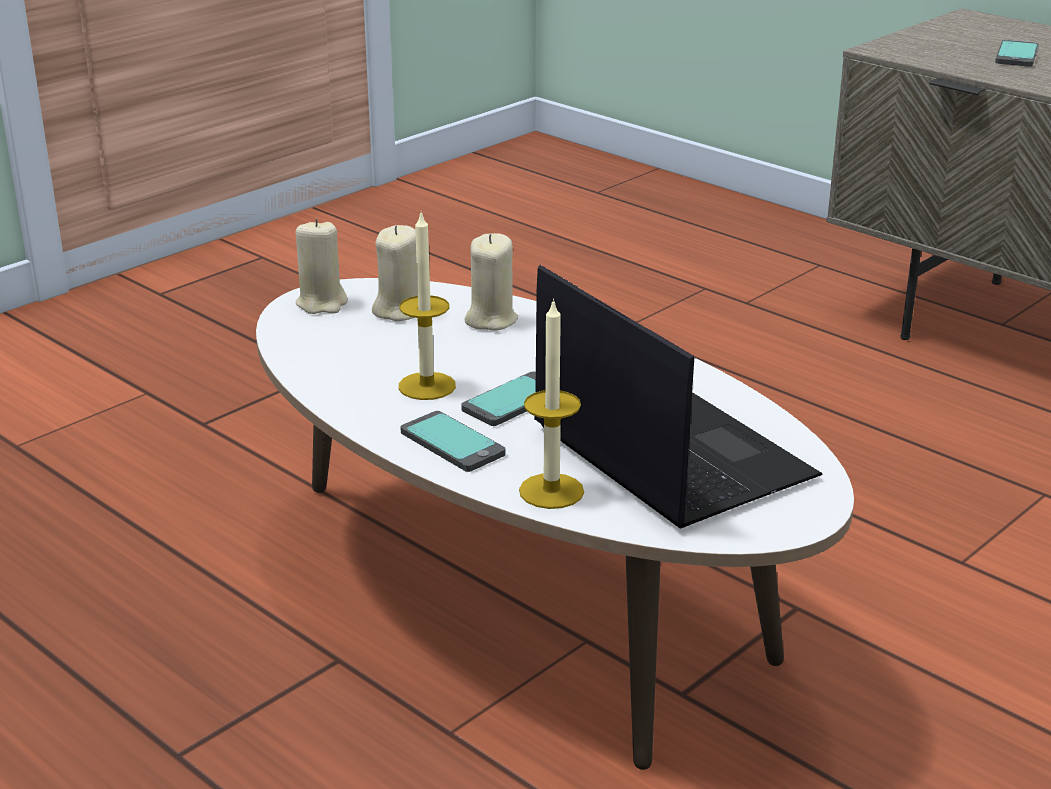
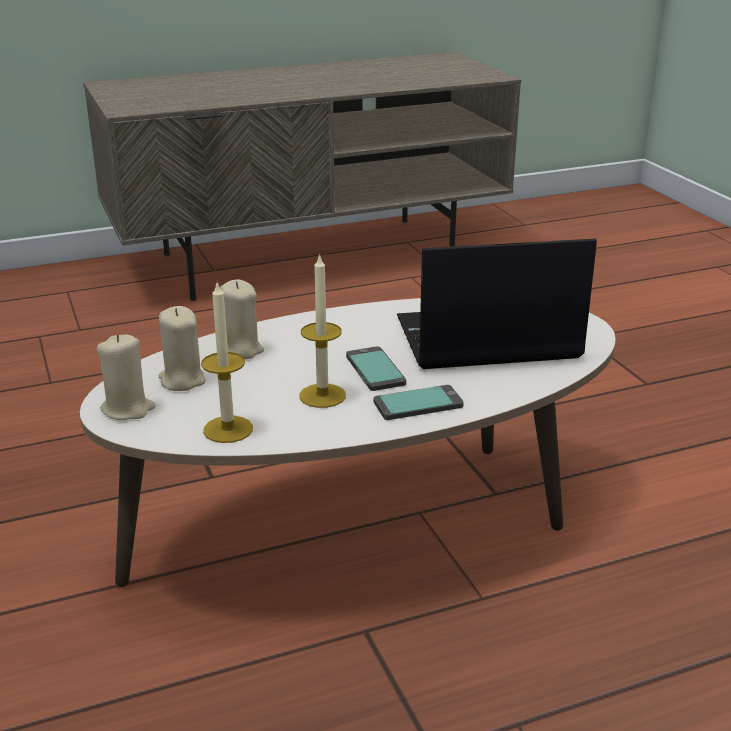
camera: 65 degrees left, 0 degrees up
candle [519,298,584,509] -> candle moved to [201,283,253,443]
phone [995,40,1039,67] -> none

